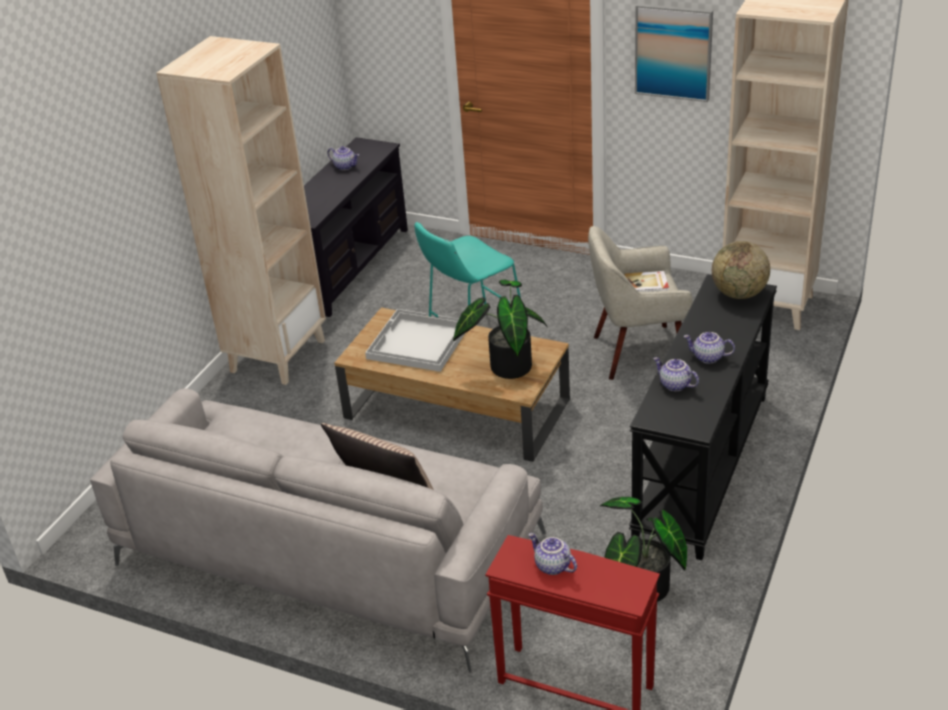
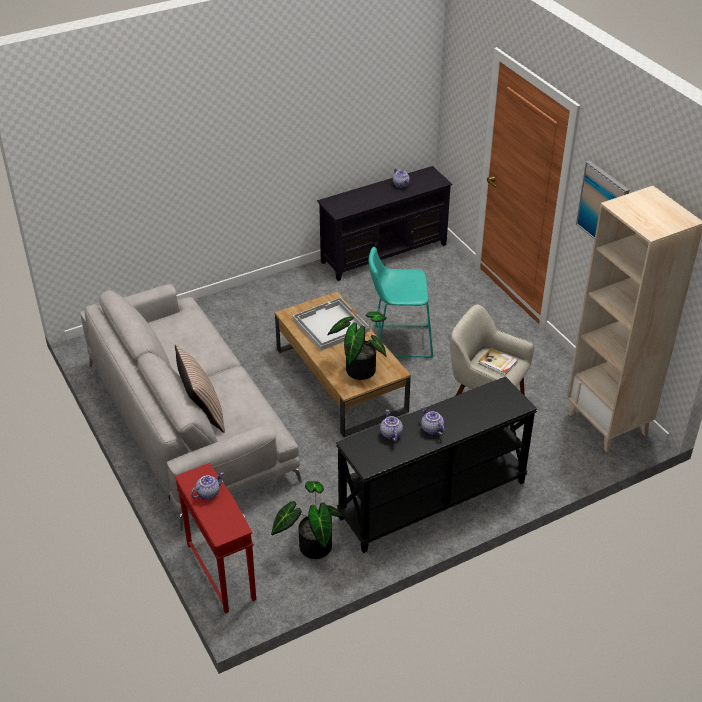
camera: 35 degrees right, 5 degrees up
beige bookcase [156,36,326,385] -> none
teapot [528,533,577,575] -> teapot turned 60 degrees clockwise [191,472,224,499]
globe [712,241,770,299] -> none

